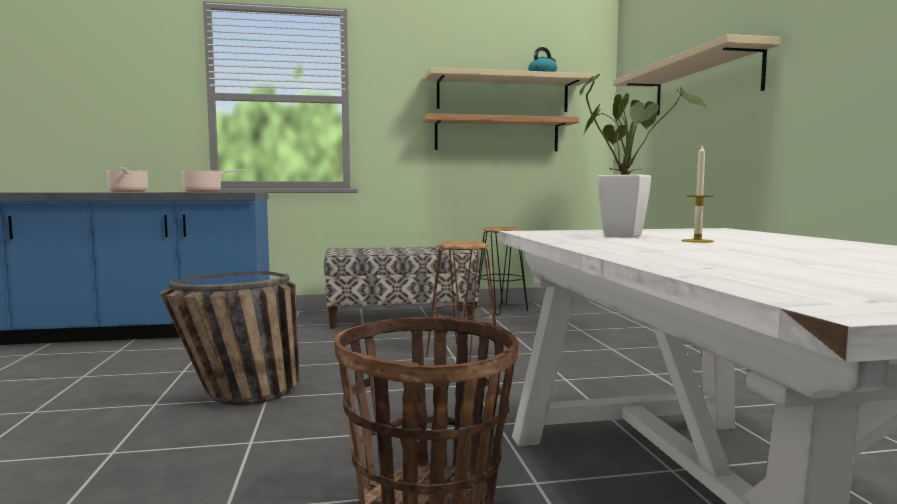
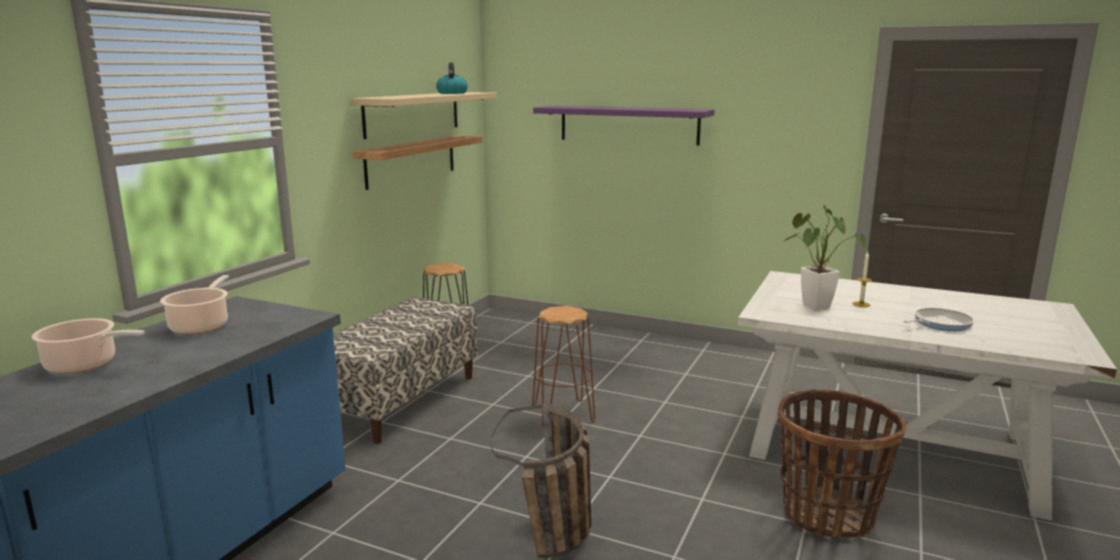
camera: 55 degrees left, 10 degrees up
beige shelf [613,34,781,115] -> purple shelf [533,106,715,146]
none -> frying pan [903,308,974,331]

